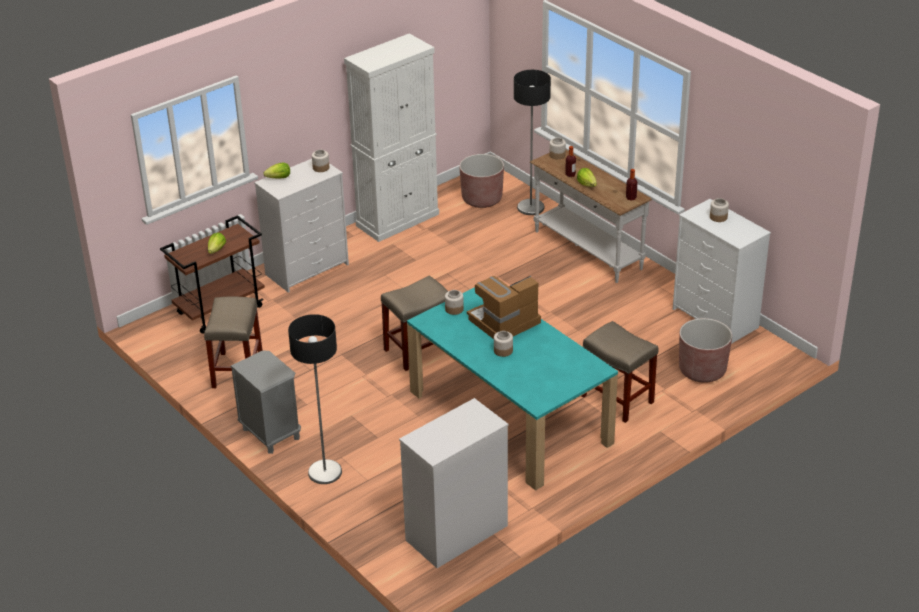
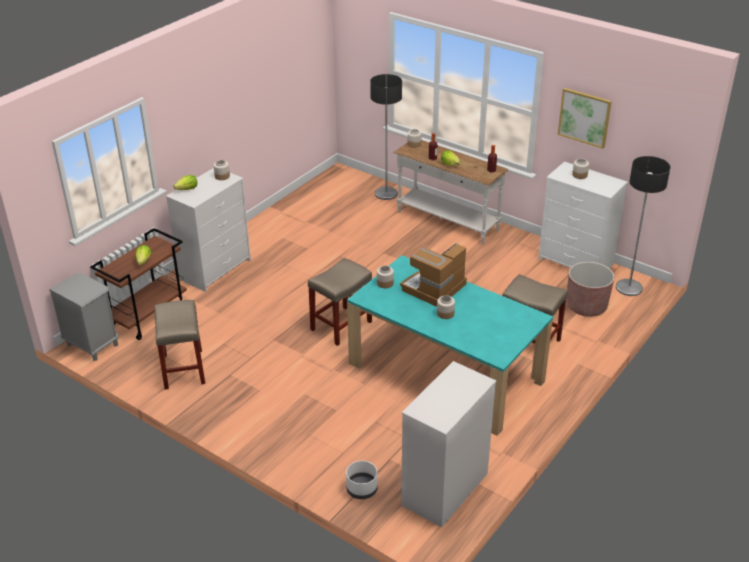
camera: 15 degrees left, 0 degrees up
grey nightstand [230,351,301,454] -> grey nightstand moved to [49,273,118,361]
floor lamp [288,314,342,484] -> floor lamp moved to [616,156,671,296]
white cabinet [344,33,439,242] -> none
brown planter [459,154,504,208] -> none
none -> white planter [346,461,378,499]
none -> picture [558,88,612,149]

